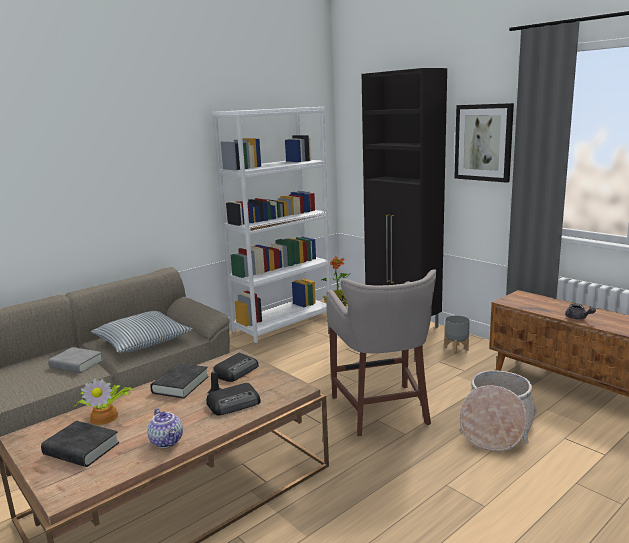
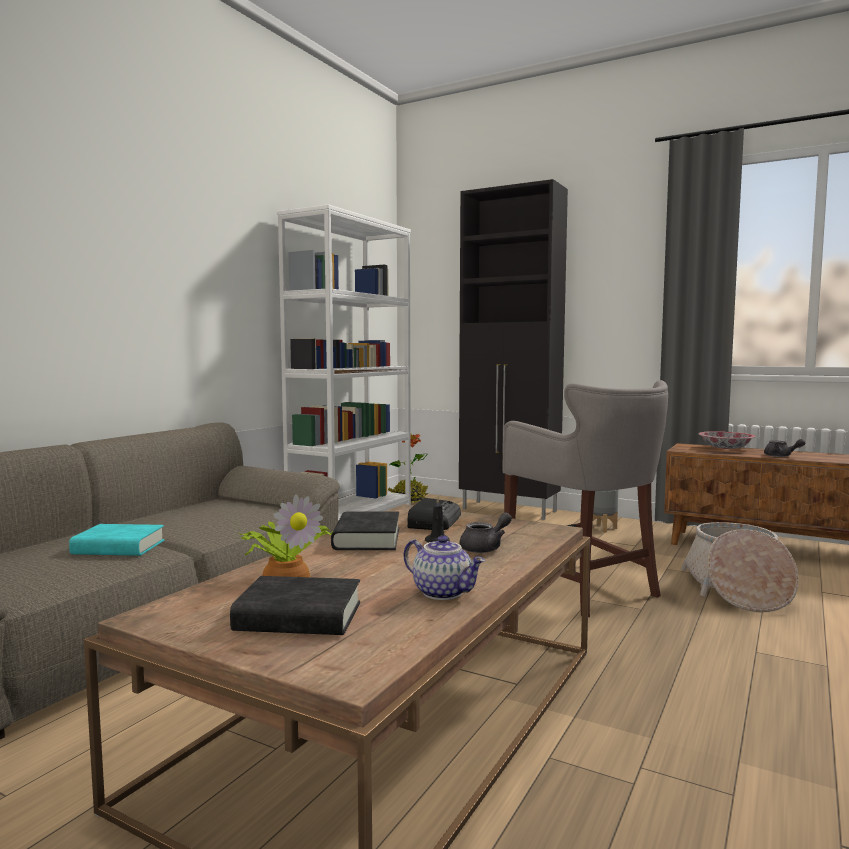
camera: 20 degrees left, 10 degrees down
grey book [48,347,103,373] -> turquoise book [69,524,164,556]
pillow [91,311,193,353] -> none
radio [206,383,261,416] -> grey teapot [459,513,512,553]
picture [454,103,514,183] -> none
none -> bowl [698,431,755,449]

